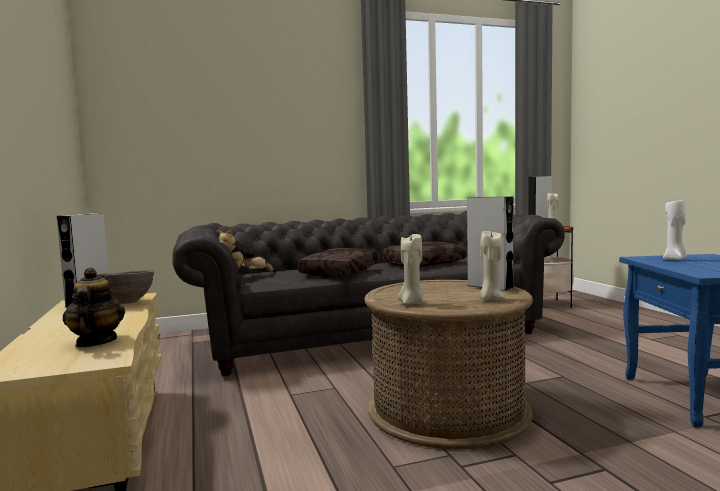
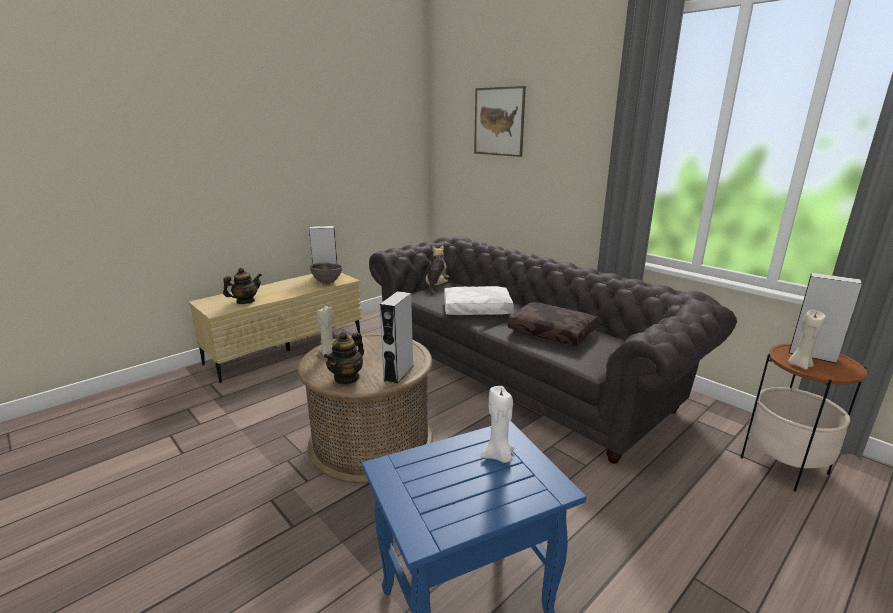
camera: 65 degrees right, 15 degrees up
plush toy [217,229,276,273] -> plush toy turned 75 degrees clockwise [426,245,449,296]
brown pillow [298,248,378,277] -> white pillow [444,286,514,315]
beige candle [480,229,505,300] -> teapot [324,332,364,385]
none -> picture [474,86,526,157]

